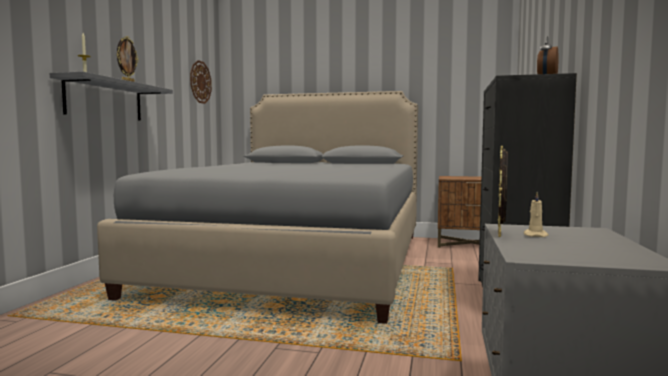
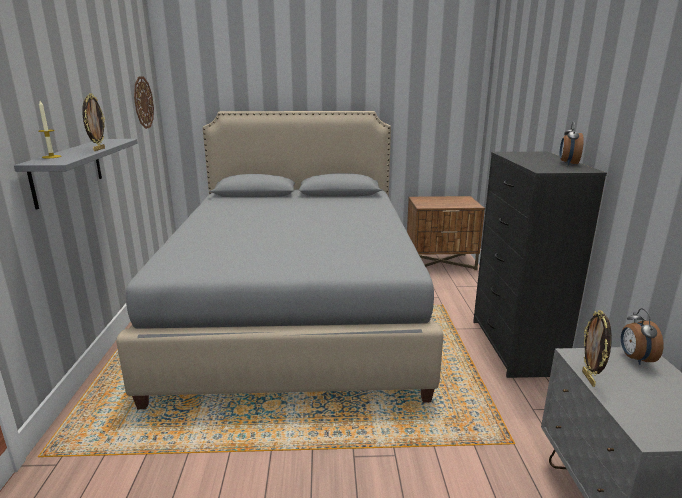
camera: 15 degrees left, 15 degrees up
beige candle [524,192,549,237] -> none
none -> alarm clock [621,308,663,365]

